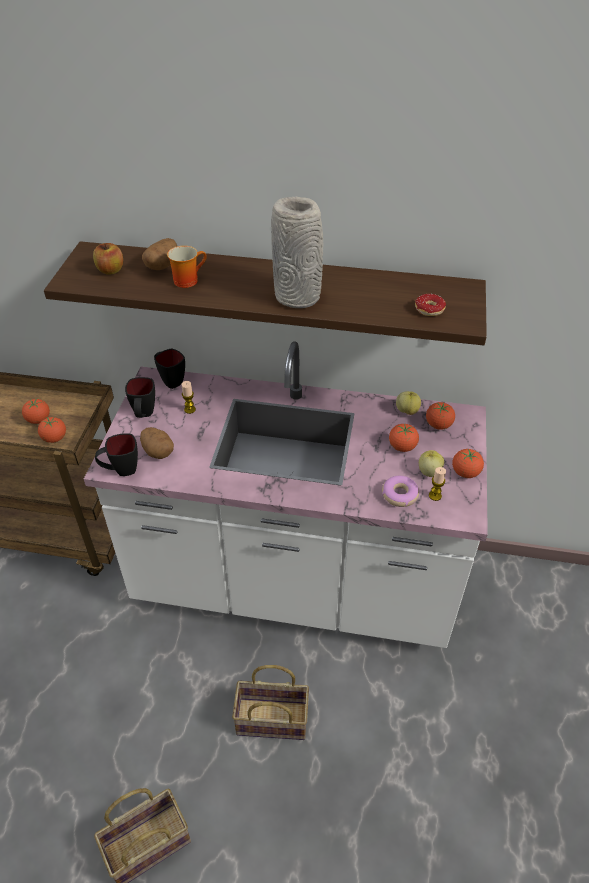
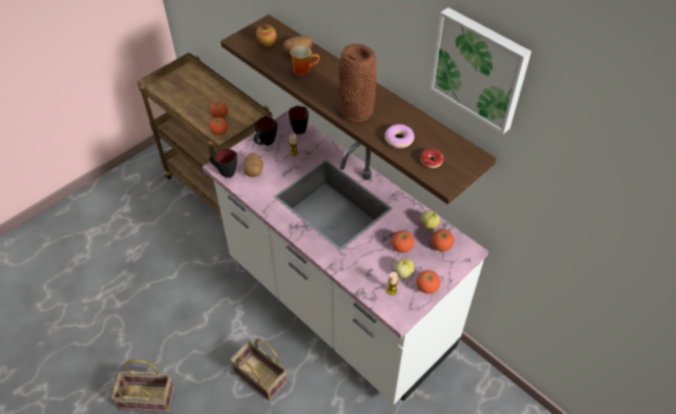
camera: 35 degrees right, 5 degrees up
grey vase [271,197,324,308] -> brown vase [339,44,376,123]
donut [382,476,419,507] -> donut moved to [385,124,415,148]
none -> picture [430,7,532,134]

